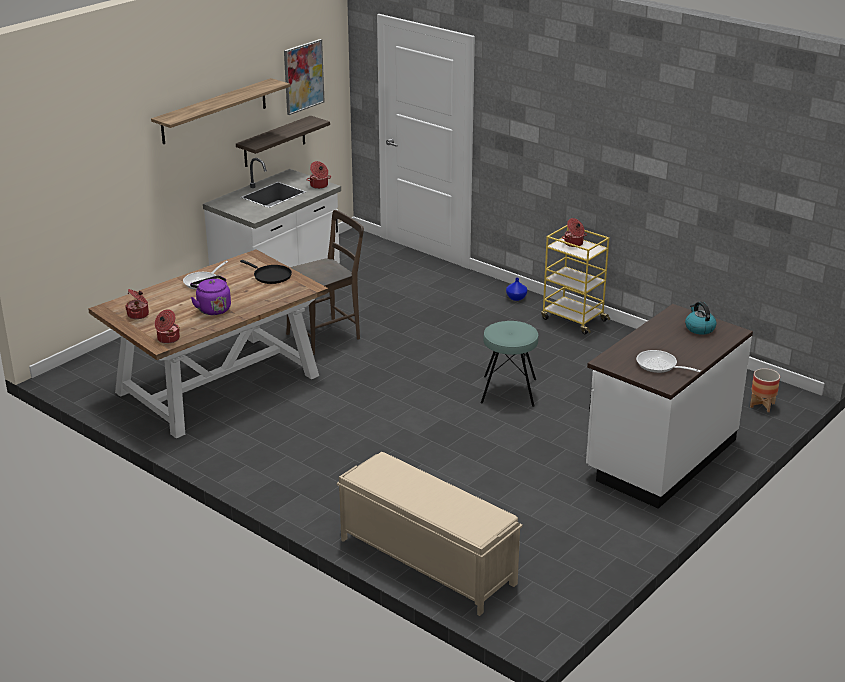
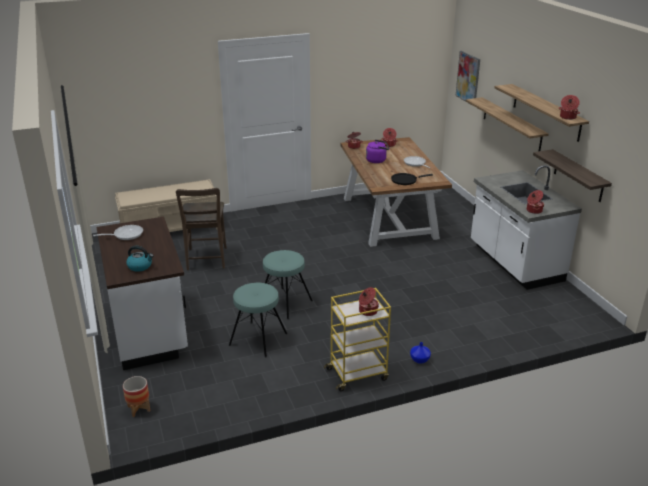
camera: 120 degrees right, 0 degrees up
picture [284,39,325,115] -> picture moved to [456,51,480,106]
brown chair [286,210,364,355] -> brown chair moved to [176,188,227,270]
none -> turquoise stool [229,283,287,358]
none -> shelf [466,97,549,151]
none -> cooking pot [559,95,580,120]

